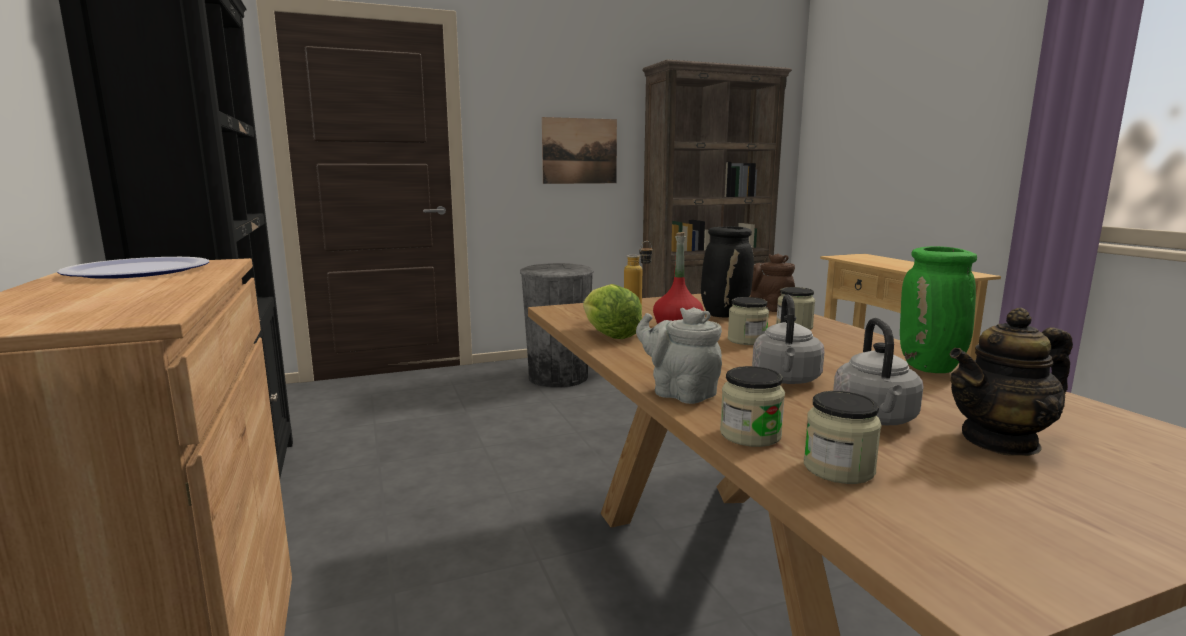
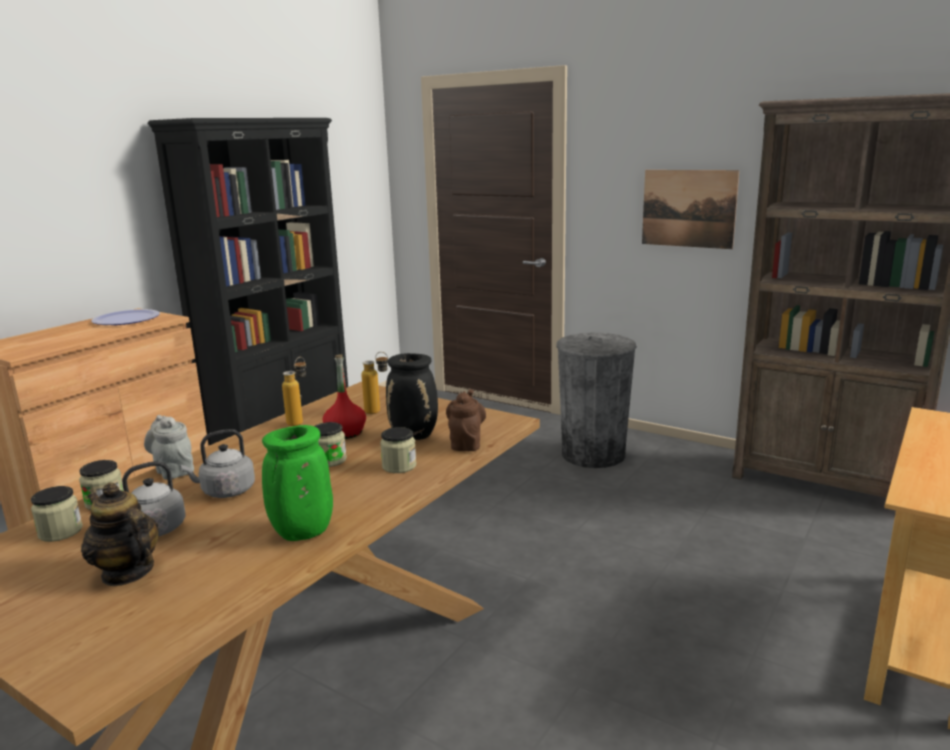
camera: 55 degrees right, 5 degrees up
lettuce [583,284,642,339] -> bottle [282,357,306,426]
grey teapot [636,307,722,404] -> grey teapot turned 45 degrees counterclockwise [144,415,194,480]

